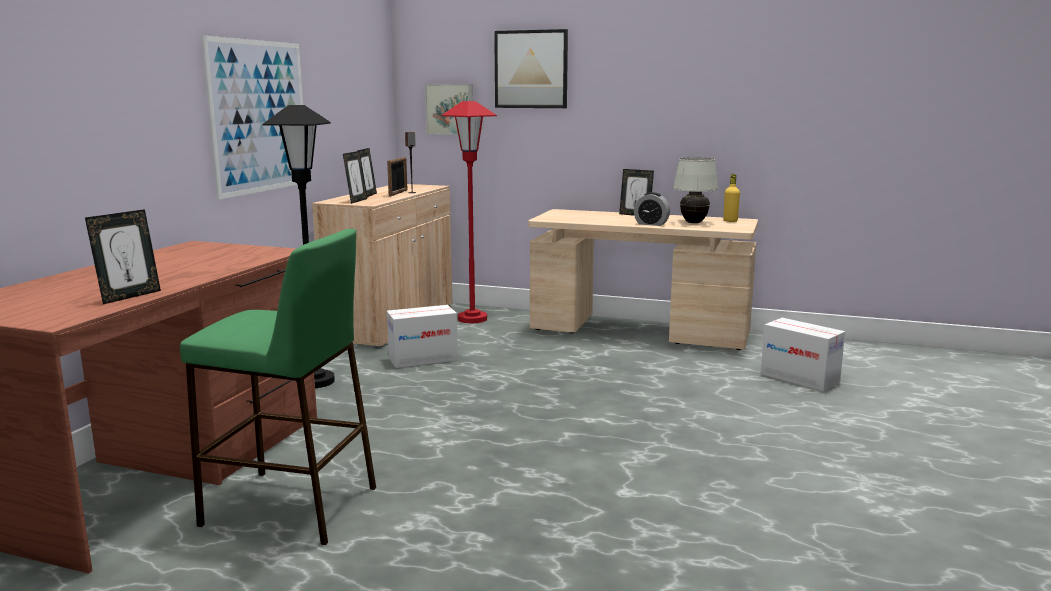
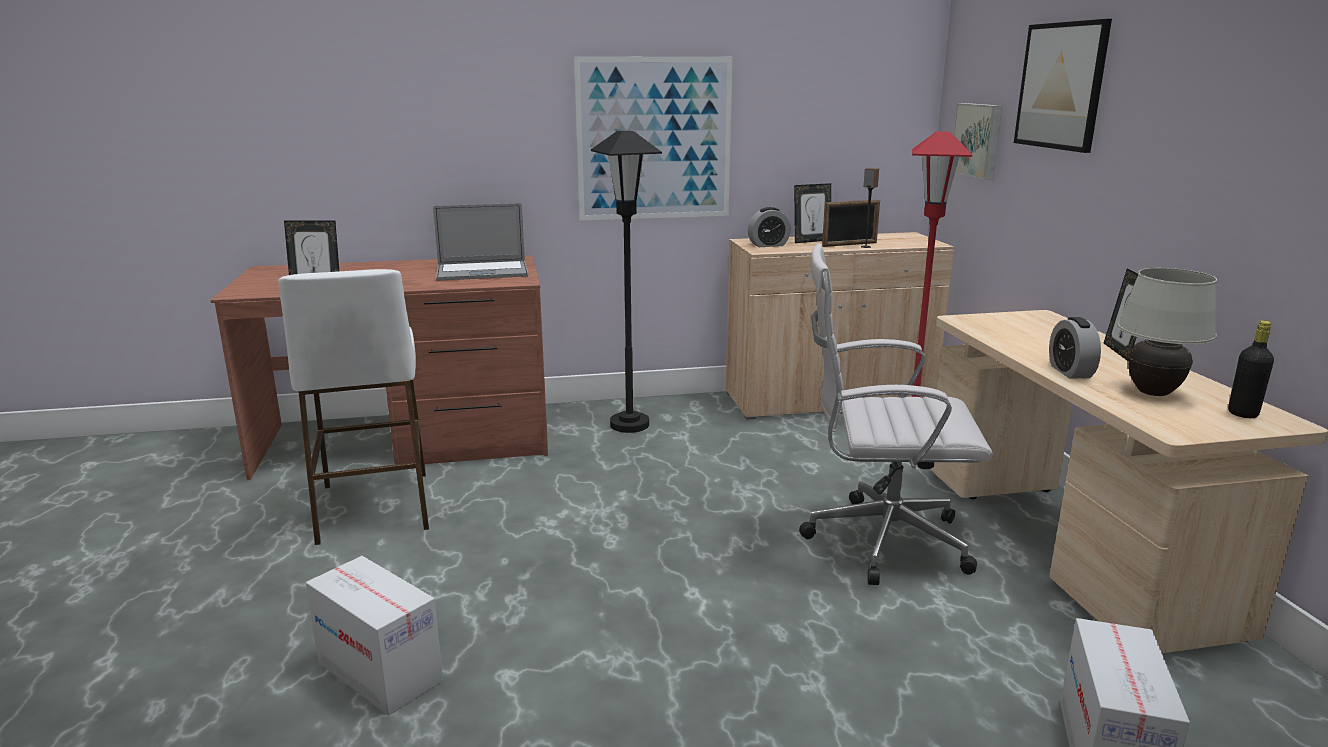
camera: 60 degrees right, 5 degrees up
green stool [180,229,376,545] -> white stool [278,269,429,545]
picture frame [343,151,367,204] -> alarm clock [748,207,791,247]
cardboard box [387,305,458,368] -> cardboard box moved to [306,556,443,716]
yellow bottle [723,174,740,222] -> black bottle [1228,320,1274,418]
none -> laptop [433,203,528,281]
none -> white office chair [799,243,993,585]

